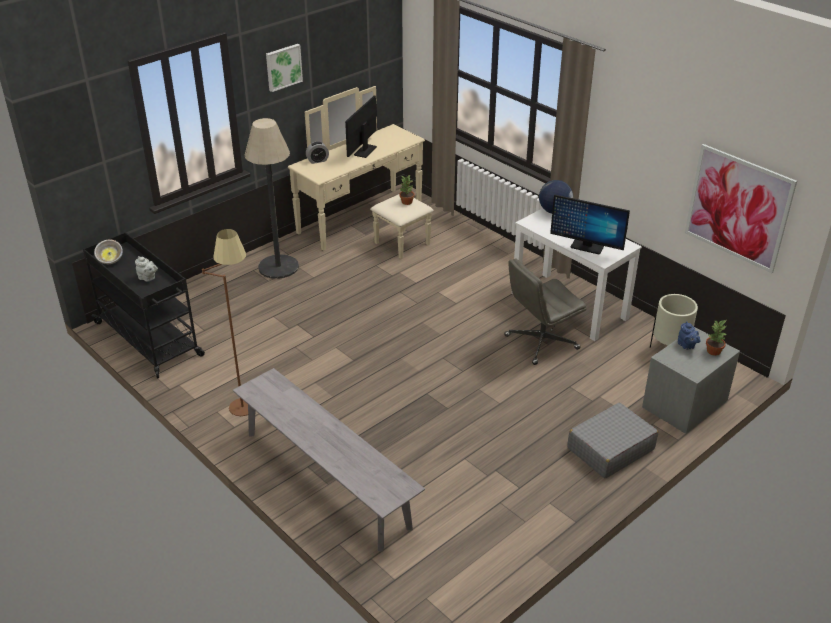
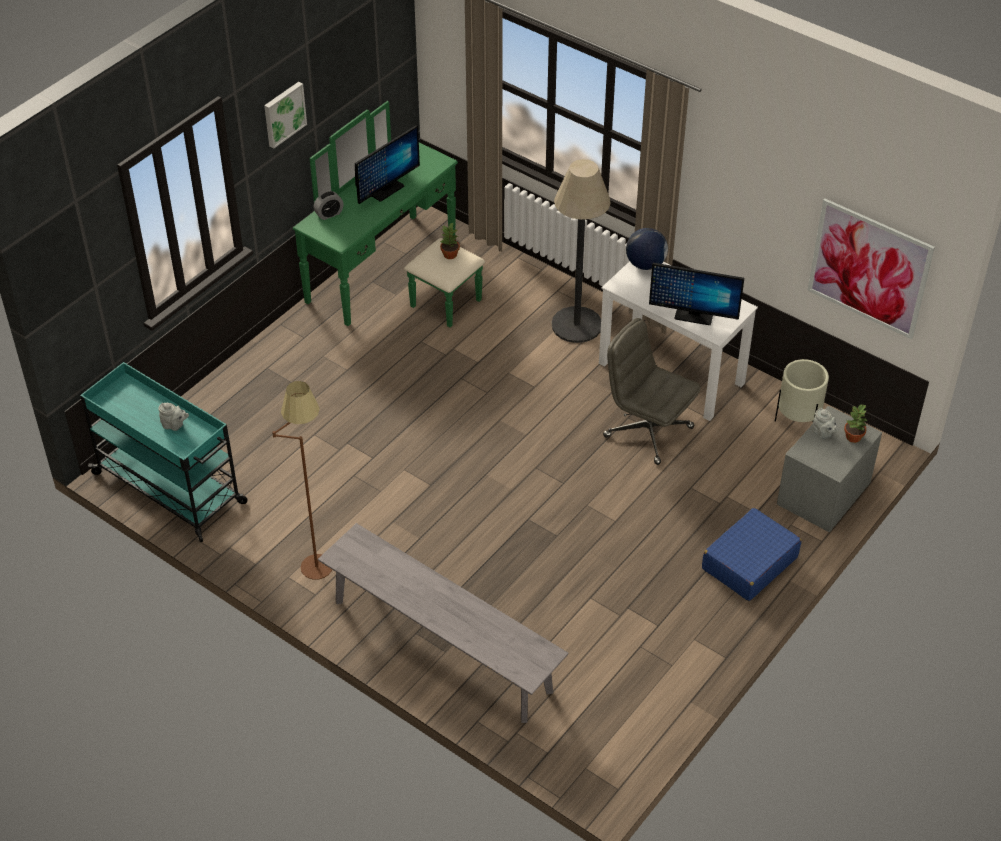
camera: 10 degrees left, 10 degrees up
black cart [83,232,205,378] -> turquoise cart [80,362,248,542]
bowl [94,240,123,264] -> none
floor lamp [245,118,299,279] -> floor lamp moved to [552,159,611,343]
beige dresser [288,86,434,259] -> green dresser [293,101,485,327]
monitor [345,96,377,158] -> monitor turned 150 degrees counterclockwise [355,125,420,204]
grey office chair [504,258,586,365] -> grey office chair turned 75 degrees clockwise [603,318,700,465]
grey suitcase [567,403,658,478] -> blue suitcase [702,508,801,601]
blue teapot [678,321,701,350] -> grey teapot [812,408,839,439]

